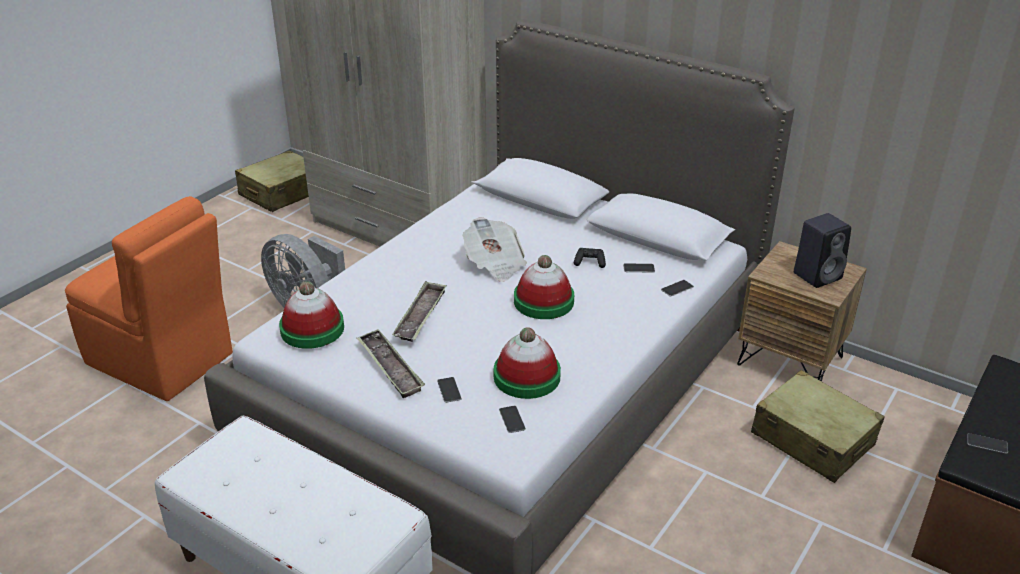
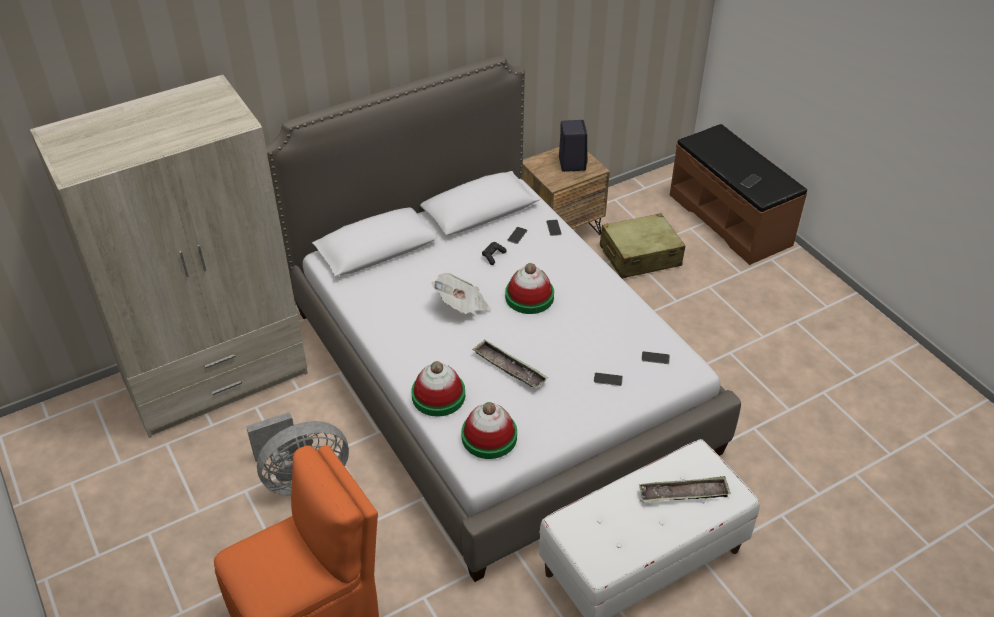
camera: 65 degrees left, 10 degrees up
beige suitcase [235,150,309,212] -> none
tray [357,329,425,398] -> tray moved to [639,476,731,503]
hat [494,327,561,399] -> hat moved to [411,361,465,417]

